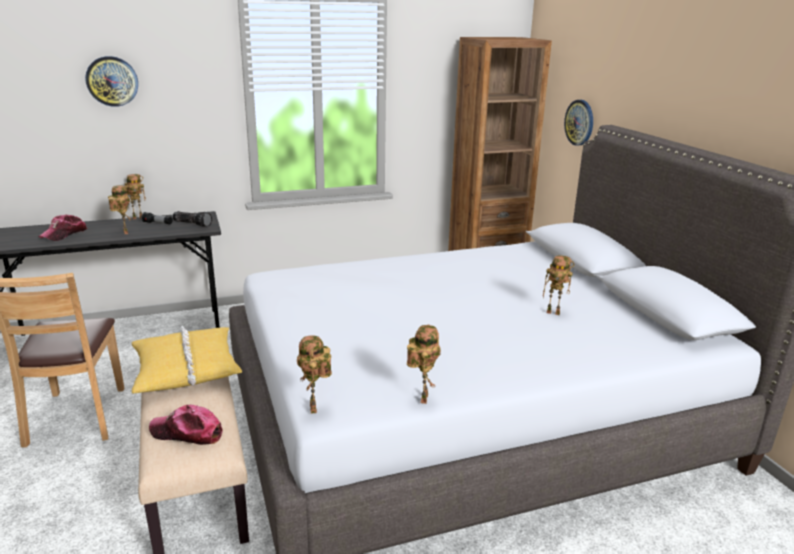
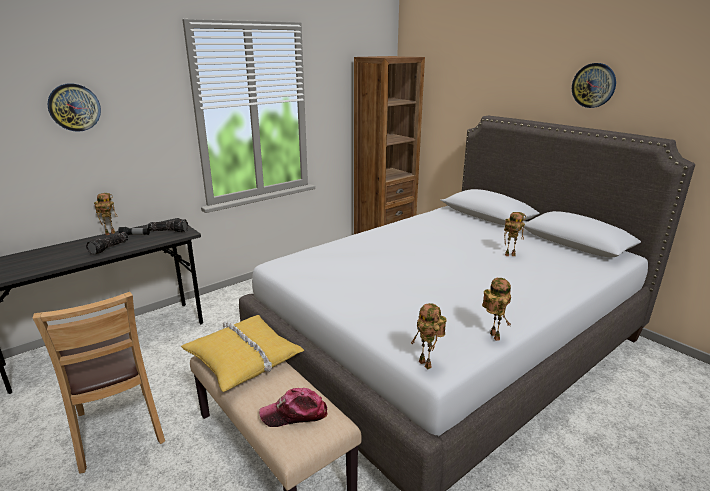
camera: 20 degrees left, 0 degrees up
cap [39,214,88,241] -> none
toy robot [108,185,132,234] -> flashlight [86,232,128,255]
wall clock [564,100,593,146] -> wall clock moved to [572,63,616,108]

